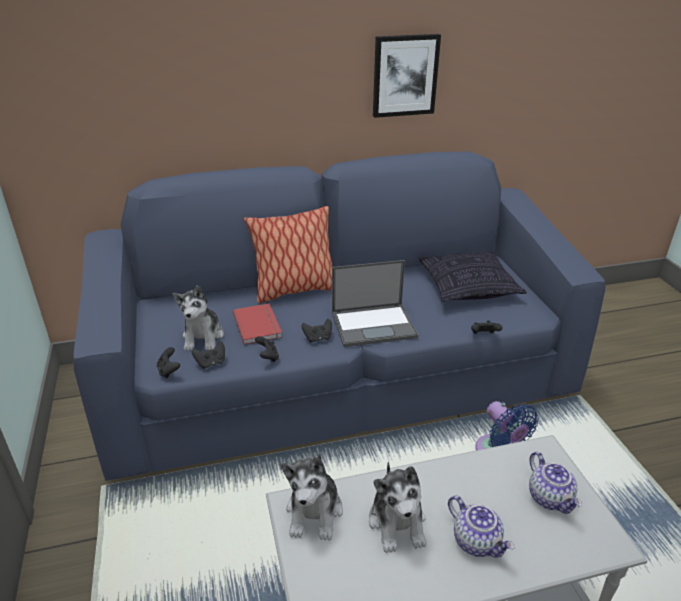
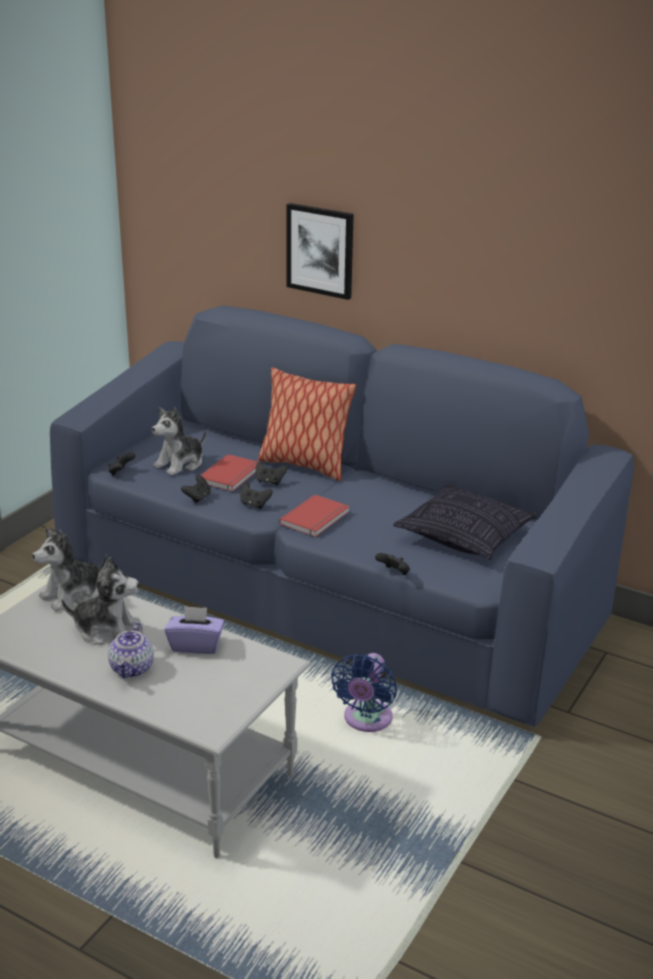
camera: 45 degrees right, 5 degrees down
black game controller [192,341,225,369] -> black game controller moved to [256,461,287,485]
laptop [332,260,418,347] -> red book [279,494,350,537]
plush toy [369,461,426,553] -> plush toy turned 120 degrees counterclockwise [61,557,140,645]
picture [373,34,441,118] -> picture moved to [287,203,354,300]
teapot [529,452,582,514] -> none
none -> purple tissue box [165,606,224,654]

